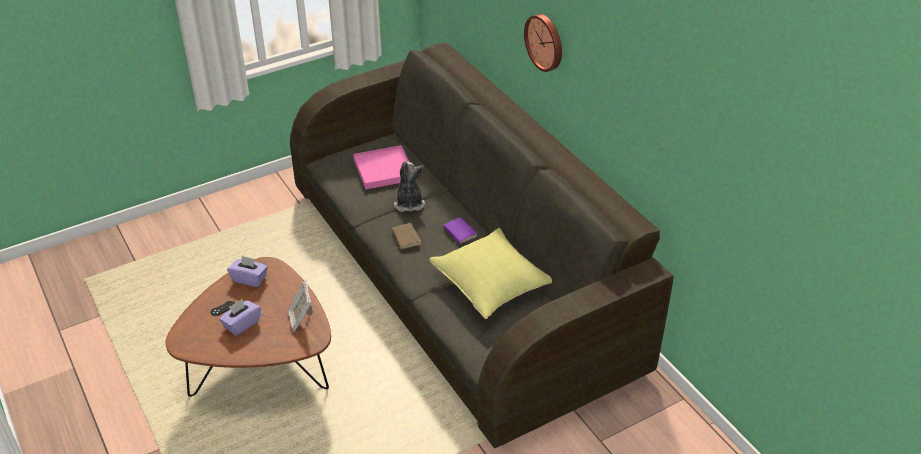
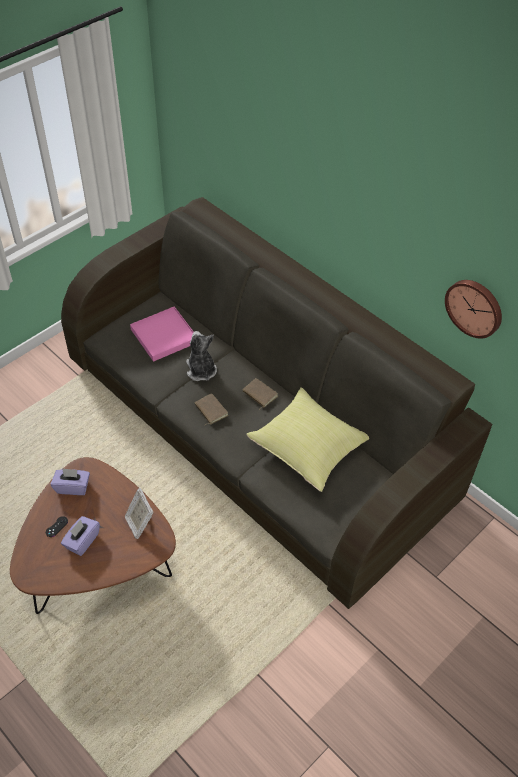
camera: 15 degrees left, 10 degrees up
purple book [443,217,477,244] -> brown book [242,378,278,410]
wall clock [524,14,562,72] -> wall clock moved to [445,280,502,339]

